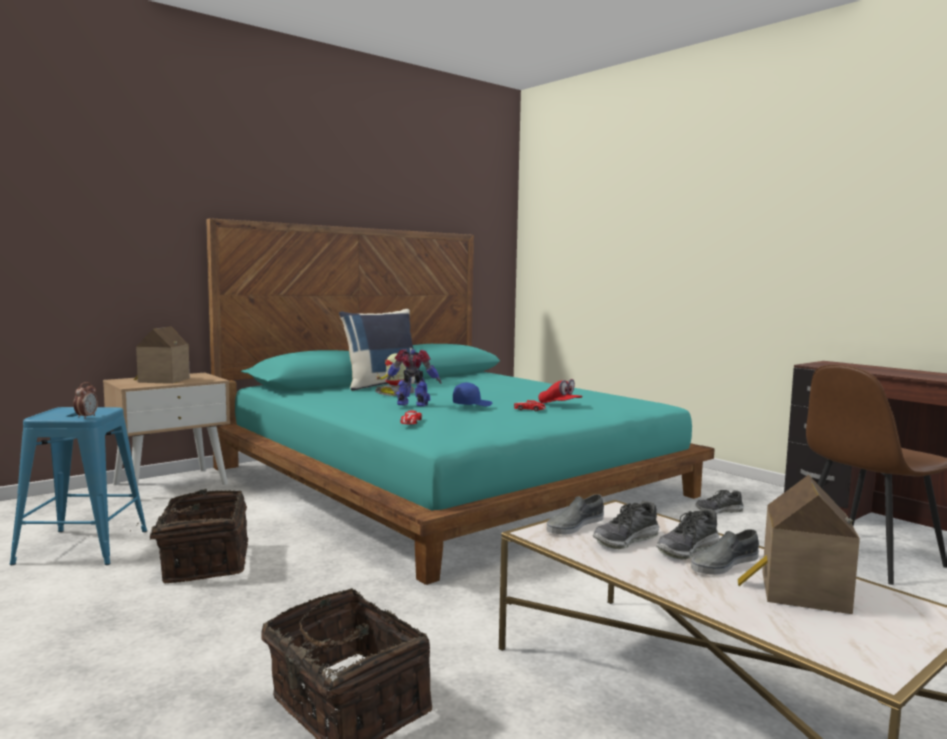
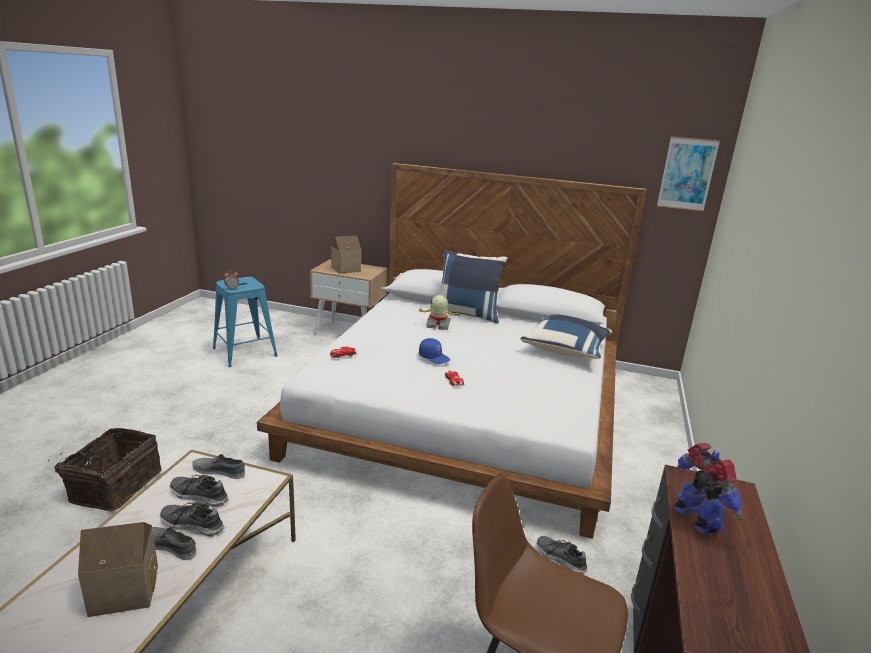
camera: 55 degrees right, 15 degrees up
basket [130,489,248,583] -> none
turquoise bed [206,218,715,585] -> white bed [257,163,646,539]
toy robot [387,349,441,407] -> toy robot moved to [674,443,743,535]
red cap [538,379,583,403] -> none
none -> blue pillow [521,314,612,359]
none -> picture [657,137,720,211]

